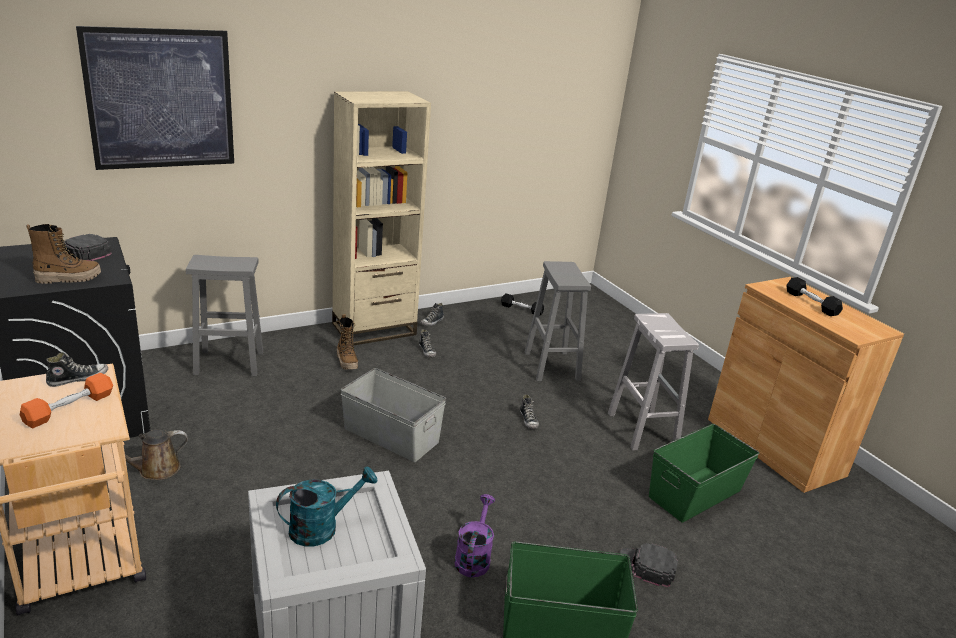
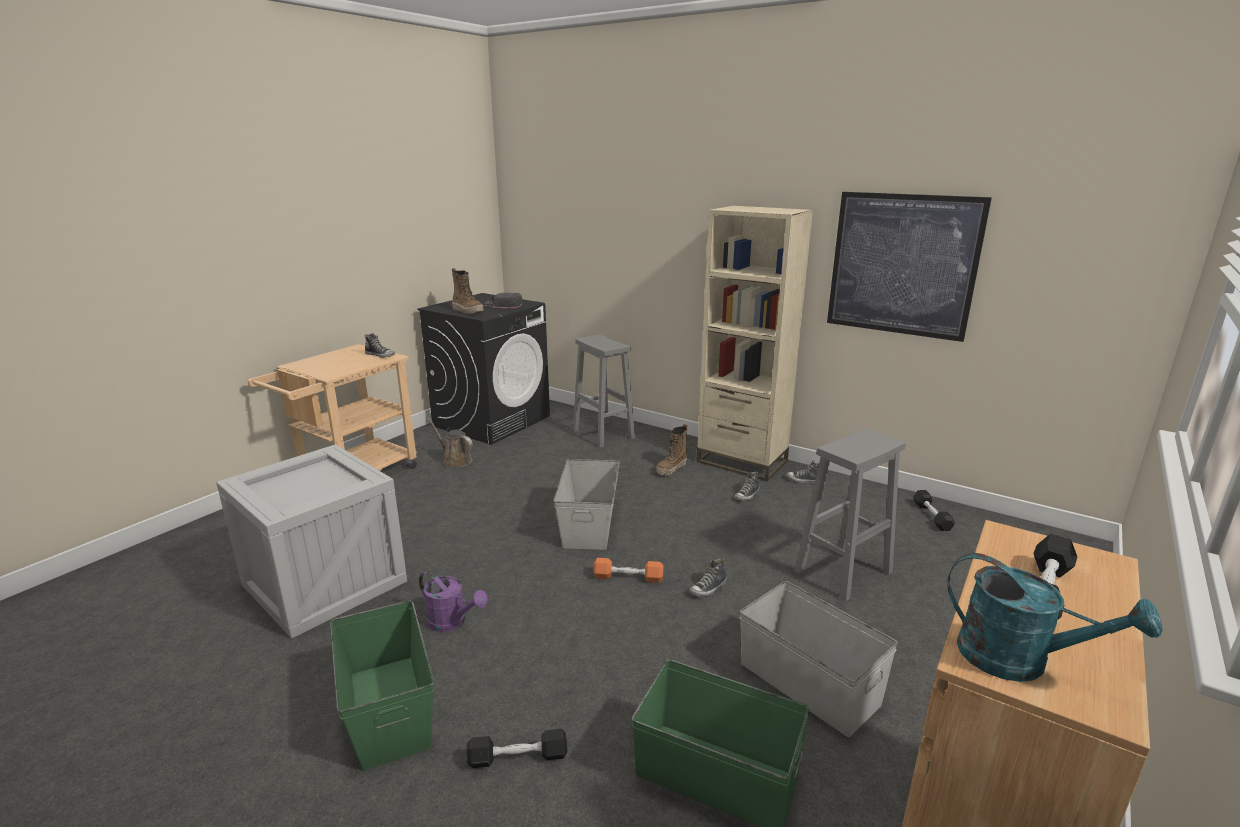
camera: 65 degrees right, 5 degrees down
orange dumbbell [20,373,113,428] -> orange dumbbell moved to [593,558,663,583]
picture [76,26,234,170] -> picture moved to [827,192,992,342]
turquoise watering can [276,466,377,546] -> turquoise watering can moved to [947,553,1163,682]
purple watering can [454,494,495,577] -> purple watering can turned 45 degrees clockwise [419,571,488,632]
white stool [608,313,699,451] -> grey storage box [739,581,898,737]
black cap [620,543,678,587] -> black dumbbell [466,729,567,768]

